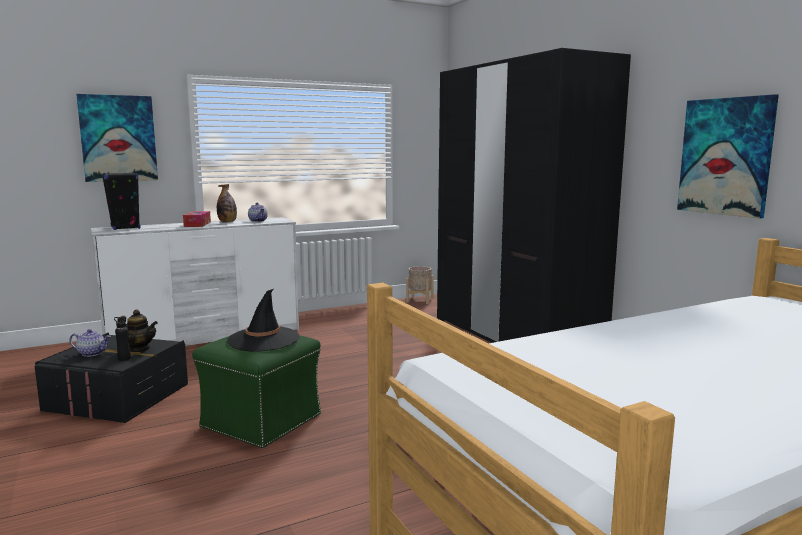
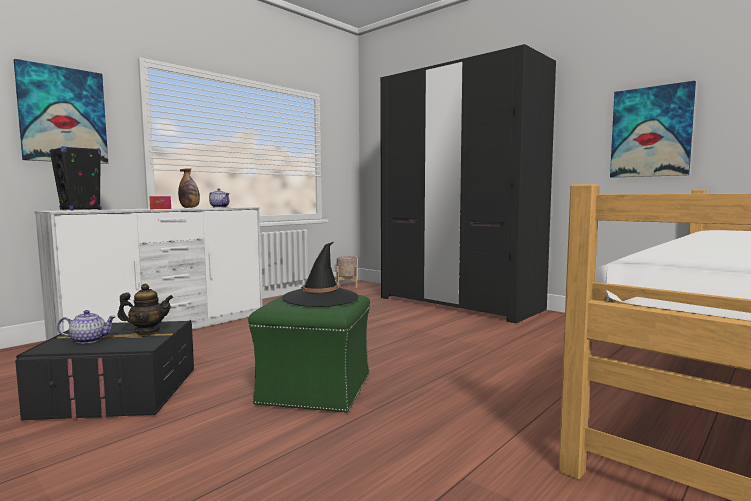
camera: 20 degrees left, 5 degrees down
black bottle [114,317,131,361] -> none

